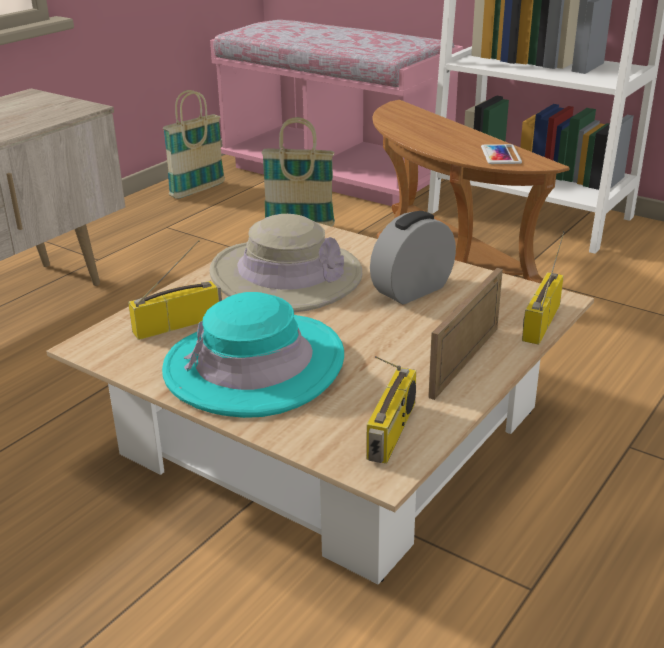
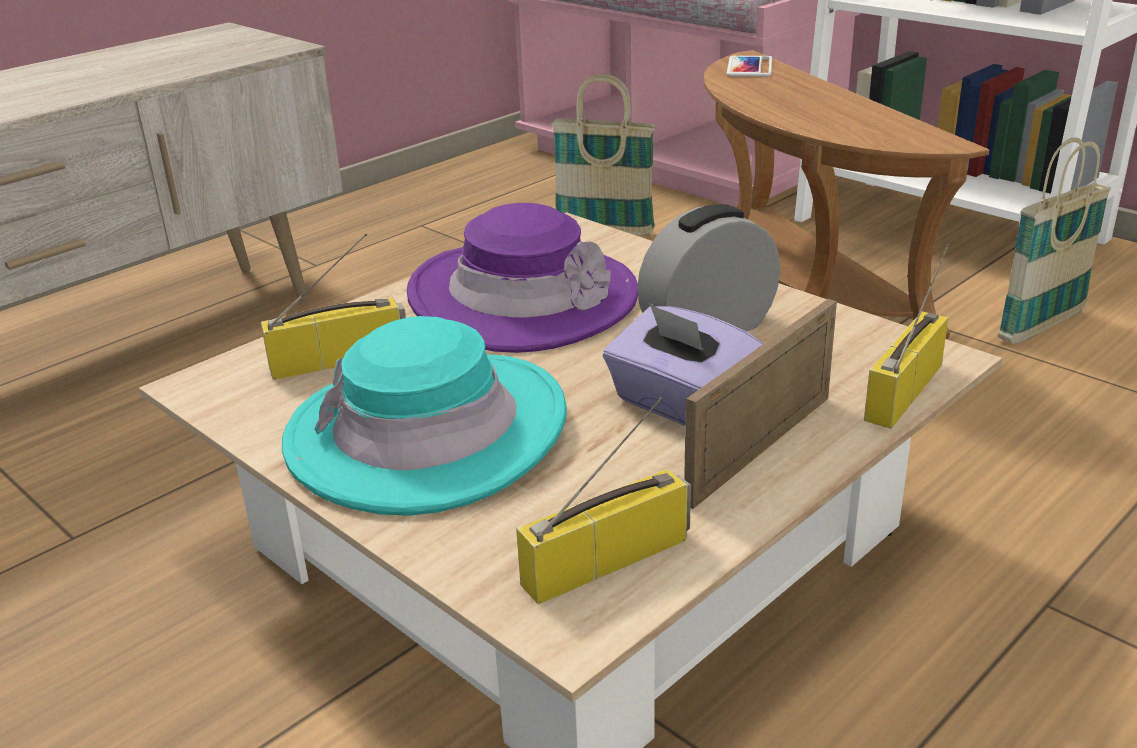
camera: 10 degrees right, 0 degrees up
basket [163,90,225,199] -> basket moved to [998,137,1111,344]
beige hat [210,214,362,312] -> purple hat [407,203,638,353]
radio [366,356,416,464] -> radio turned 150 degrees counterclockwise [516,397,691,604]
phone [481,144,522,164] -> phone moved to [727,56,772,77]
none -> purple tissue box [603,303,763,426]

